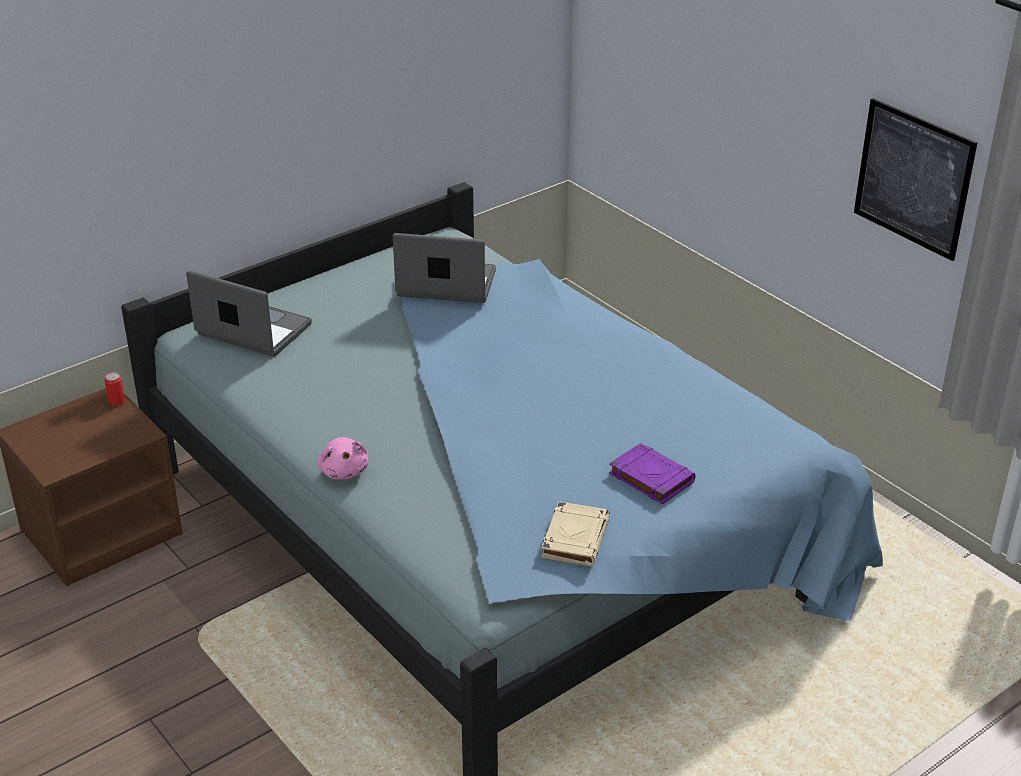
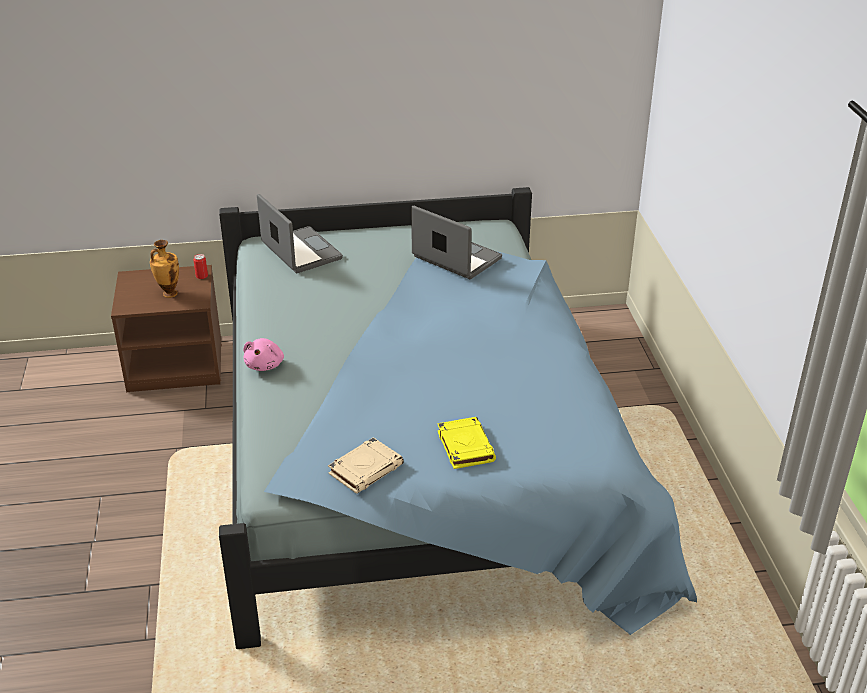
camera: 30 degrees right, 0 degrees up
purple book [609,443,696,504] -> yellow book [438,417,496,469]
picture [854,98,977,261] -> none
none -> vase [150,240,179,298]

